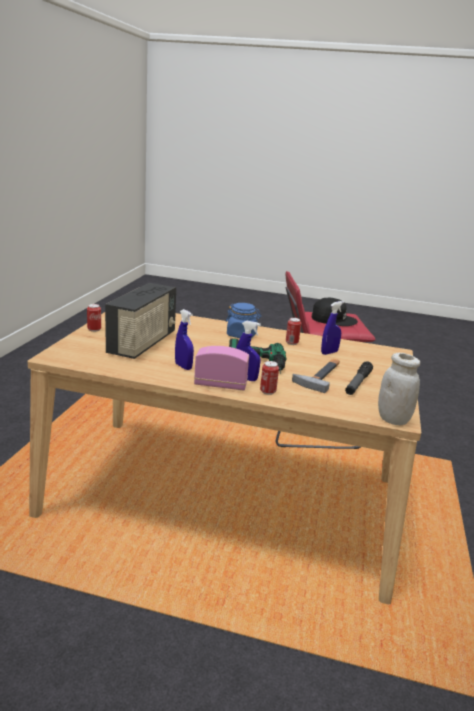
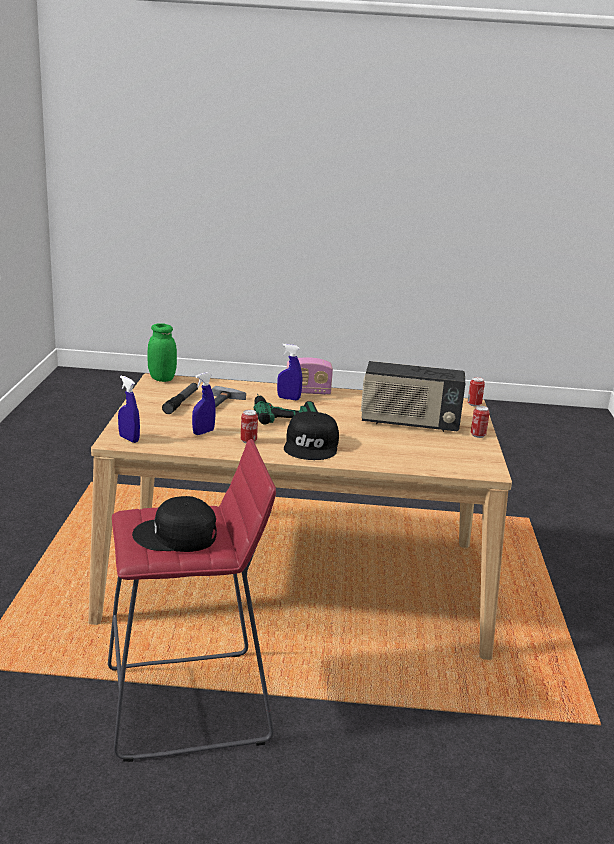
camera: 170 degrees right, 0 degrees up
radio [105,283,176,359] -> radio turned 90 degrees counterclockwise [361,361,465,432]
blue spray bottle [175,309,194,370] -> blue spray bottle moved to [118,376,140,443]
blue jar [226,303,261,338] -> black cap [284,412,339,460]
can [260,361,279,395] -> can moved to [467,377,485,407]
white jar [378,353,420,425] -> green jar [147,323,177,382]

